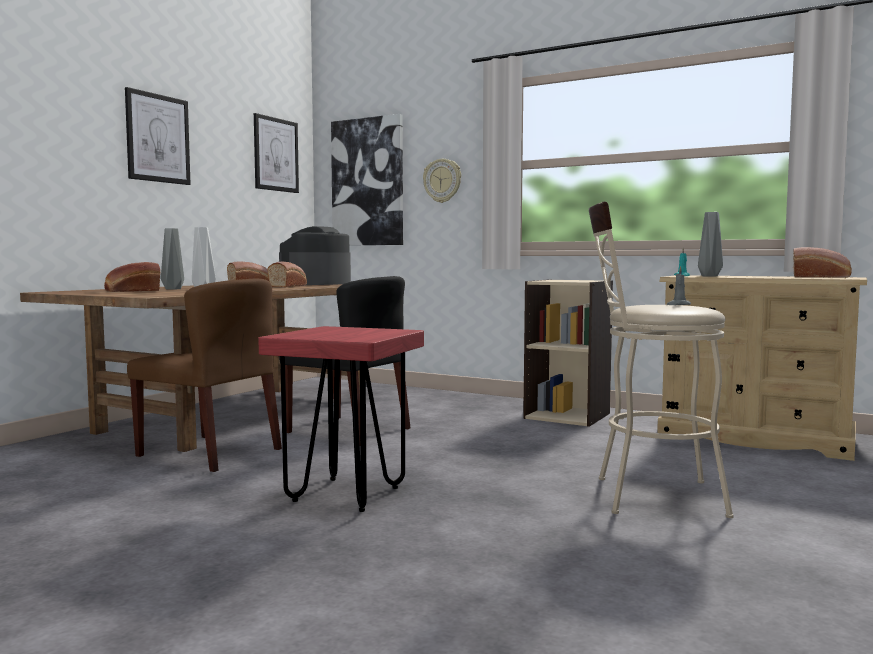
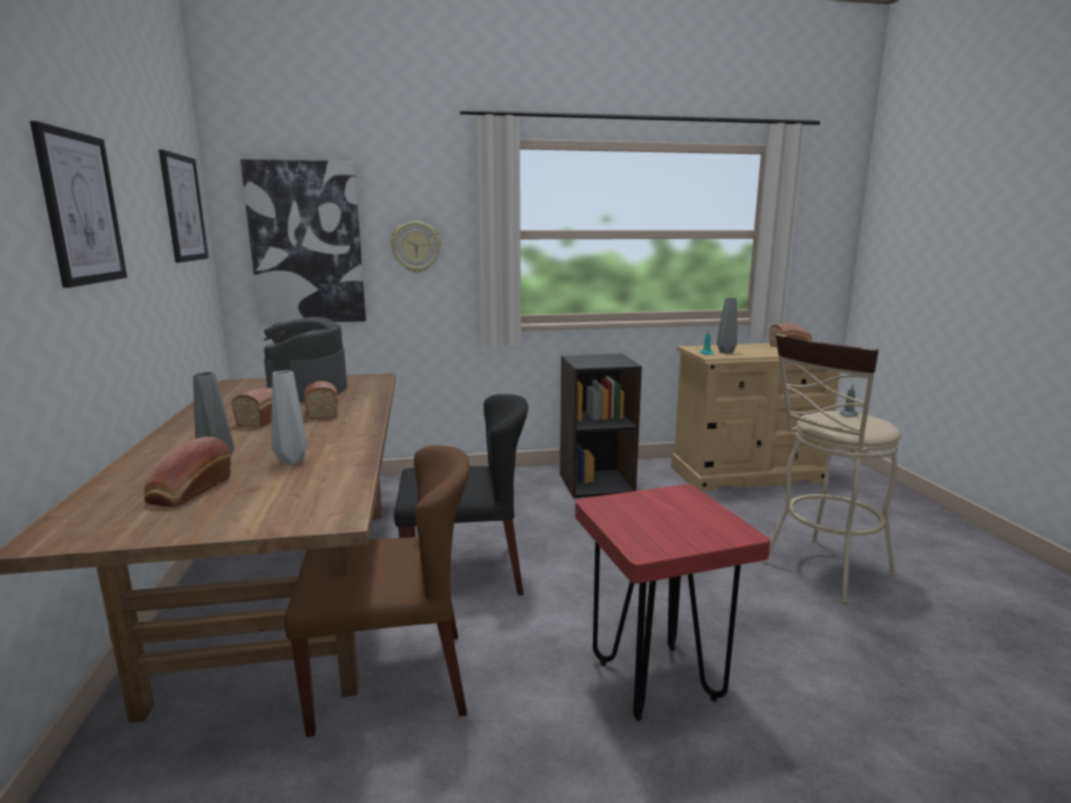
camera: 40 degrees left, 10 degrees up
beige bookcase [523,279,613,427] -> black bookcase [560,354,642,498]

